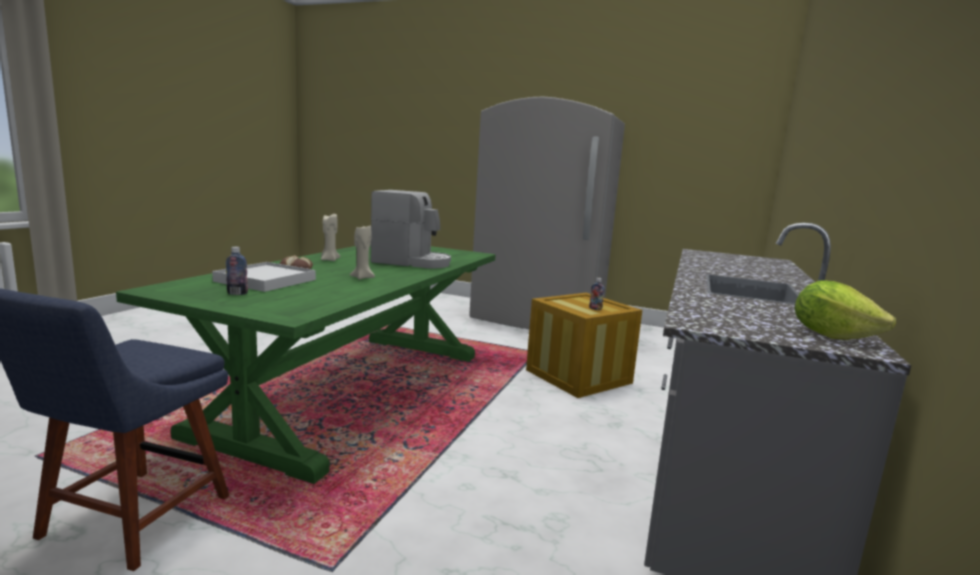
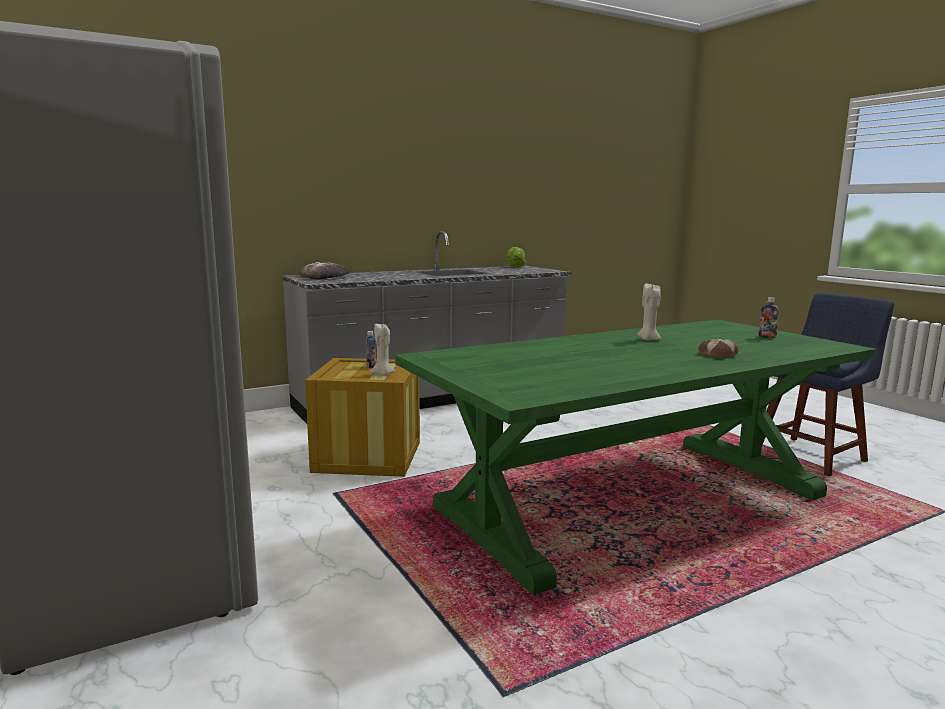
camera: 140 degrees left, 0 degrees up
white tray [212,262,316,292] -> none
beige candle [321,214,340,261] -> beige candle moved to [370,324,395,375]
coffee machine [371,190,451,269] -> none
none -> bread [299,262,350,279]

